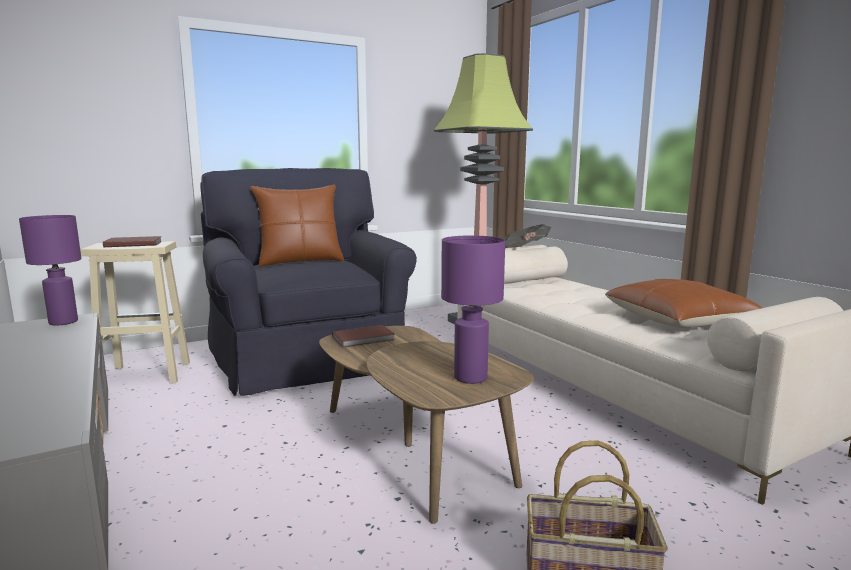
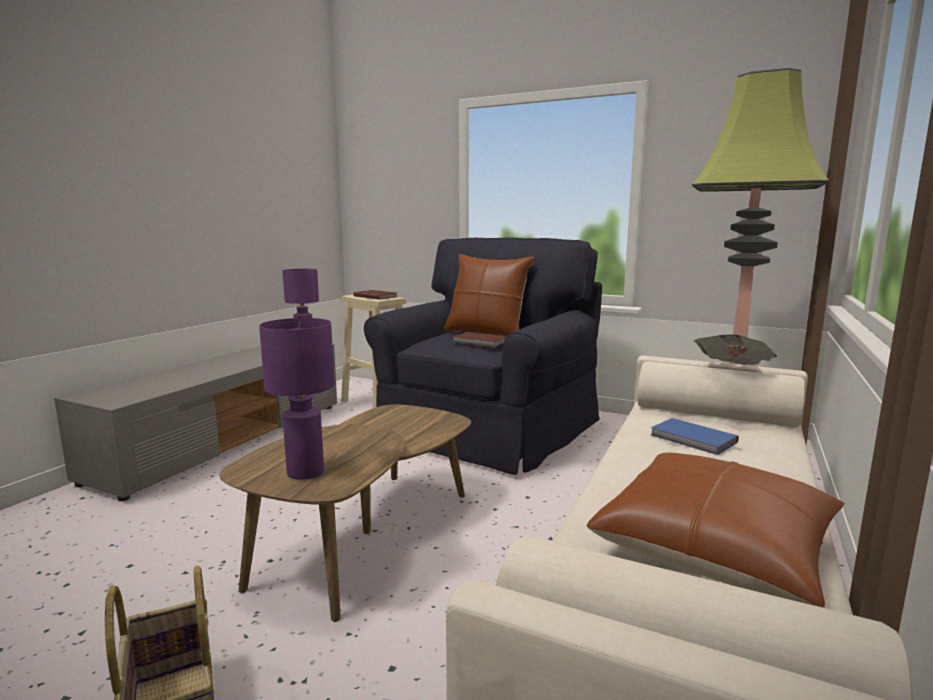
camera: 55 degrees right, 0 degrees up
brown book [332,325,395,348] -> brown book moved to [453,332,507,347]
none -> blue book [651,418,739,455]

